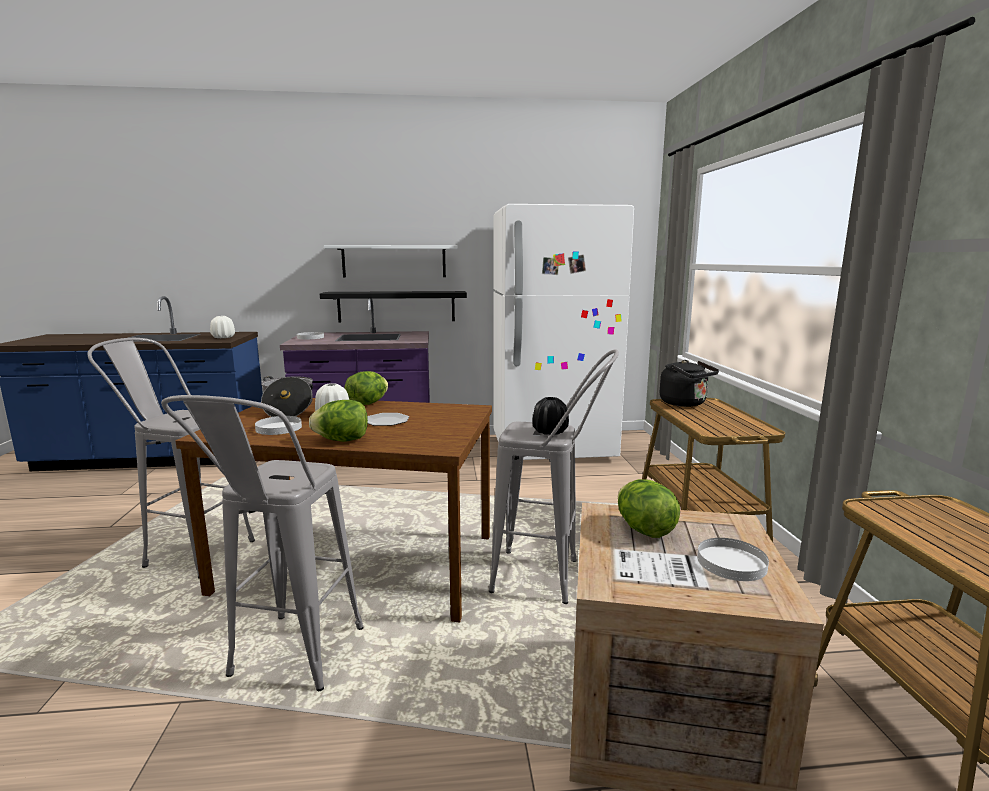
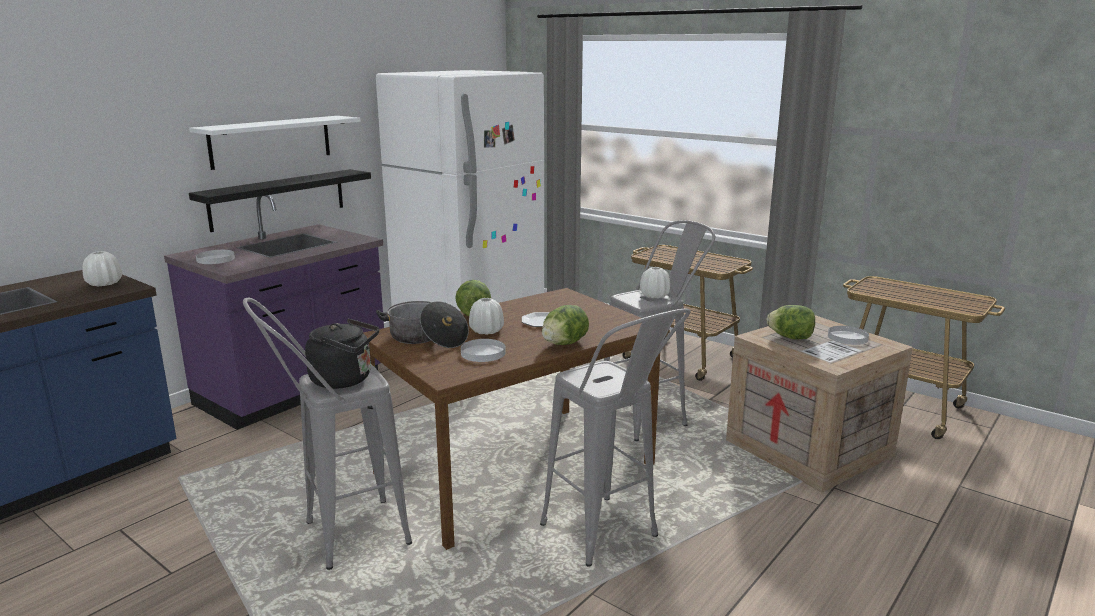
camera: 45 degrees left, 5 degrees up
black vase [532,397,569,435] -> white vase [640,267,670,298]
black kettle [660,360,719,407] -> black kettle moved to [305,318,379,389]

